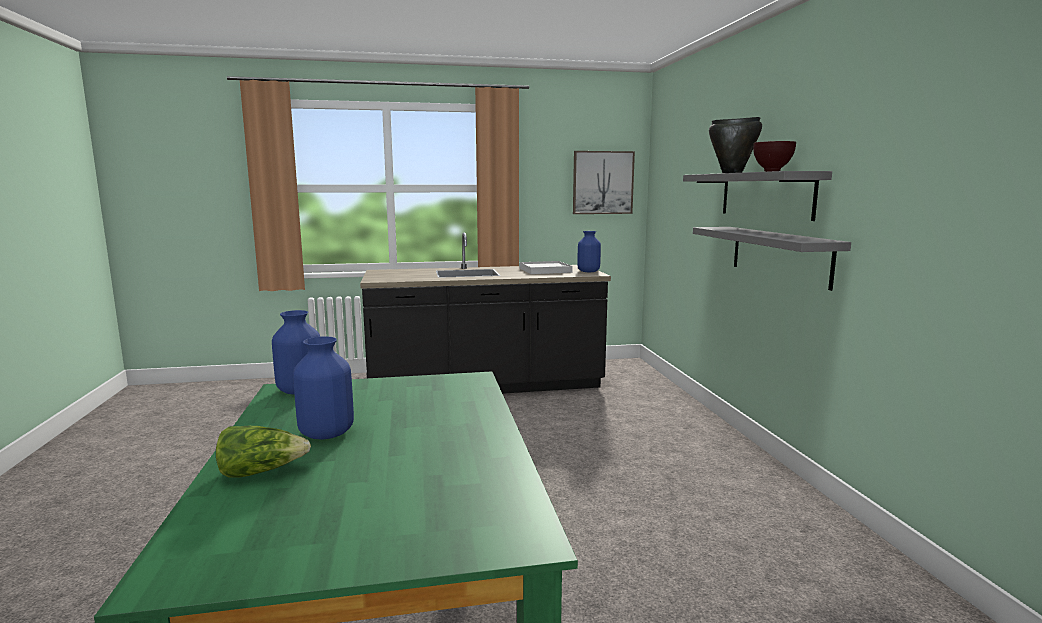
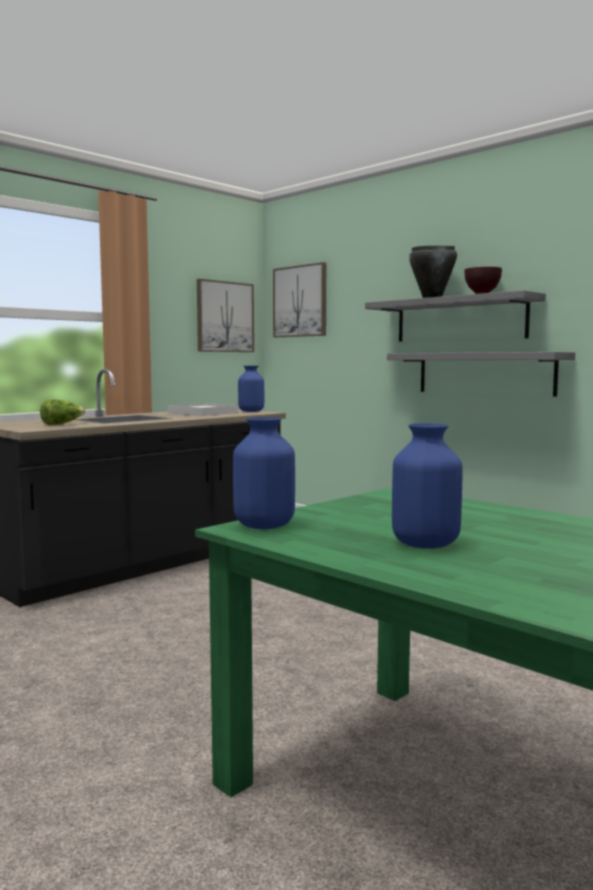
camera: 35 degrees left, 5 degrees down
lettuce [216,426,311,477] -> lettuce moved to [40,400,85,425]
none -> picture [273,262,326,337]

